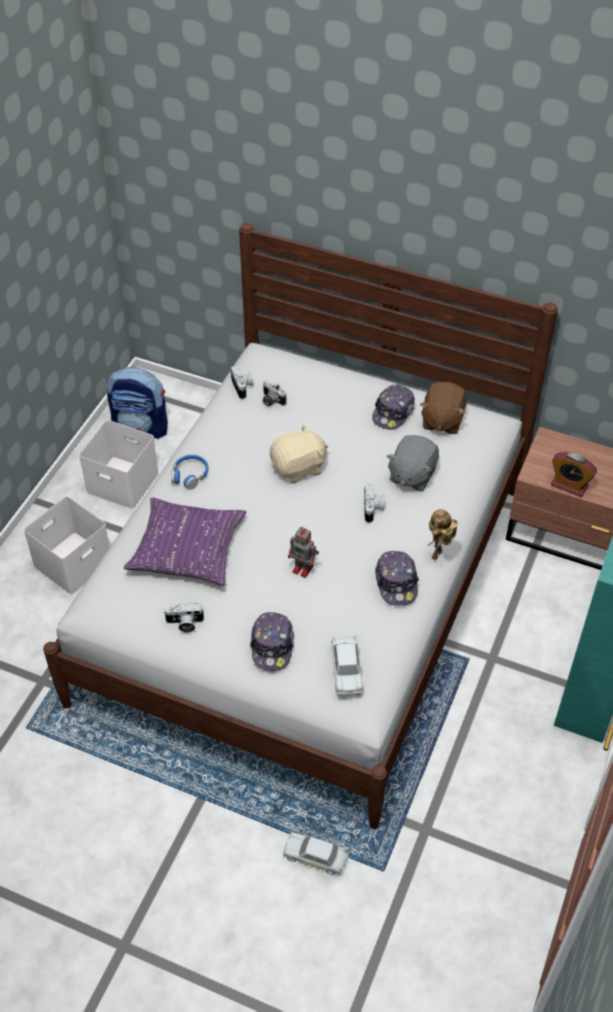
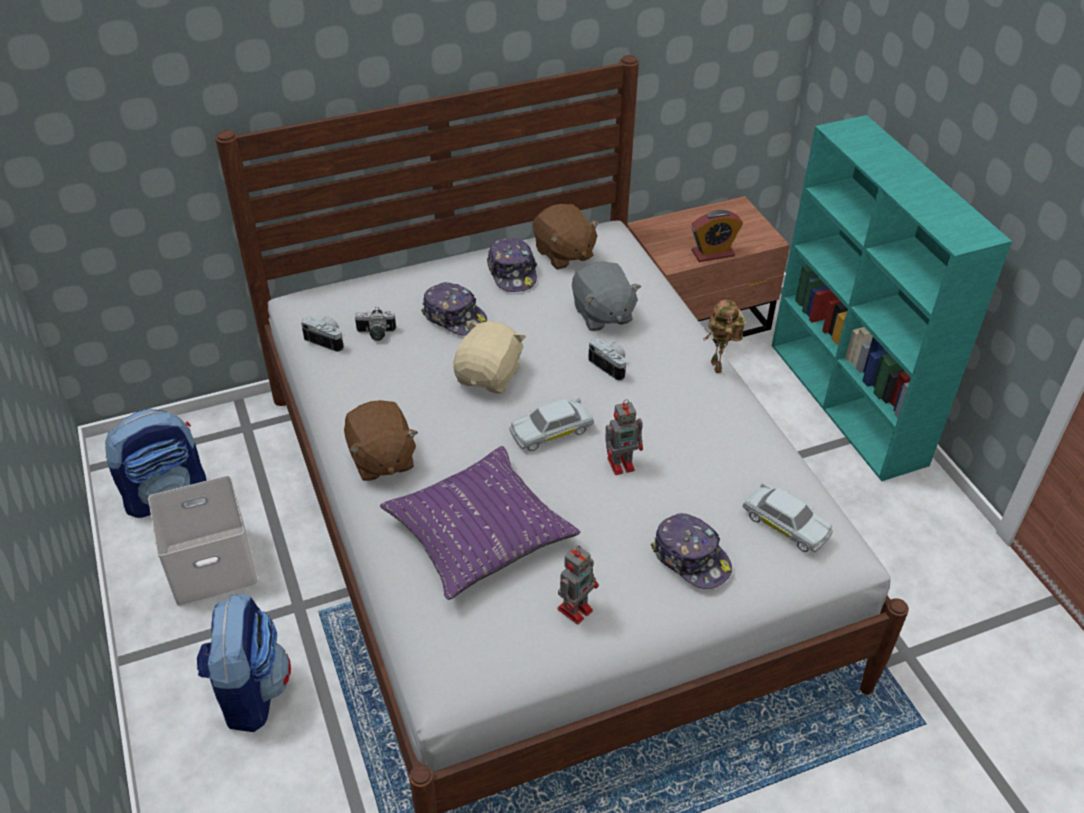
camera: 45 degrees left, 5 degrees down
white storage box [24,496,110,595] -> backpack [197,594,291,732]
camera [163,603,204,632] -> toy robot [557,545,599,624]
blue headphones [171,455,209,490] -> brown plush toy [344,400,418,481]
white toy car [283,832,349,875] -> white toy car moved to [509,398,594,451]
cap [375,551,419,606] -> cap moved to [421,282,487,336]

